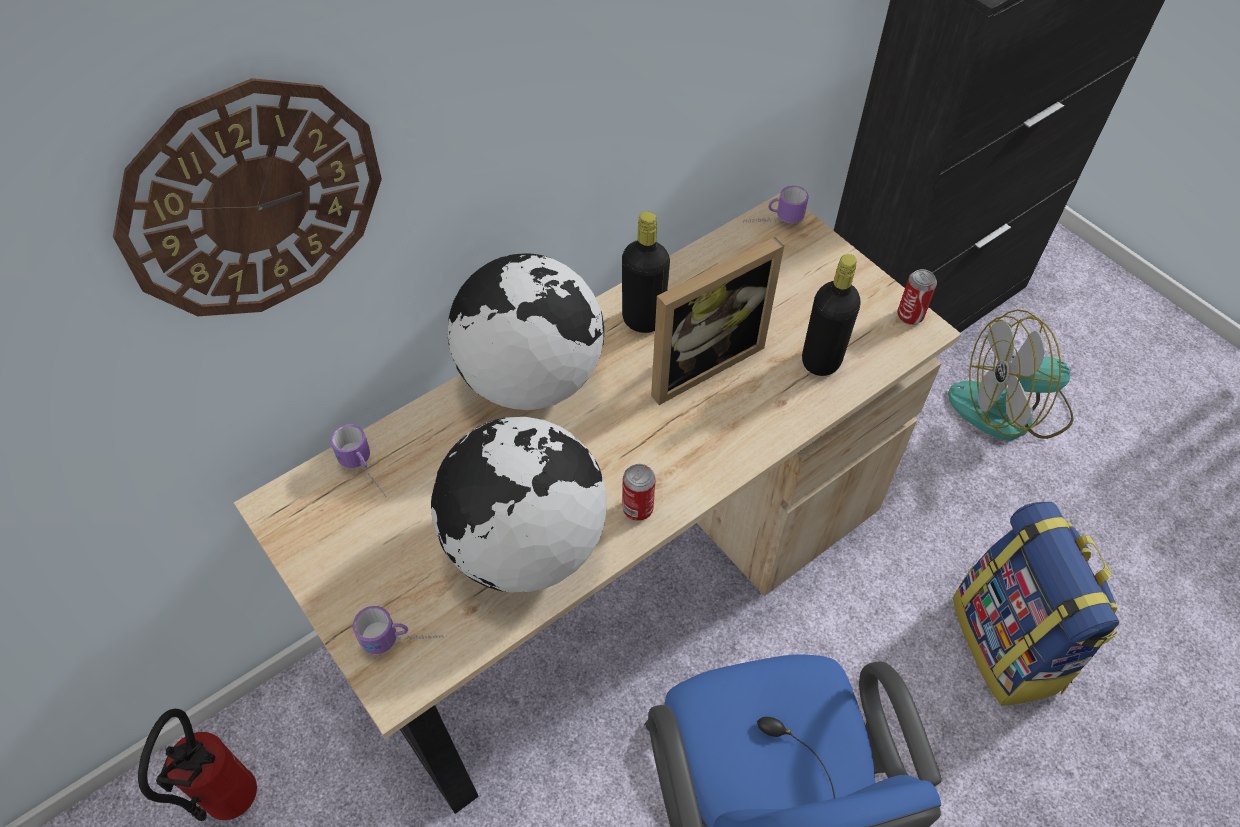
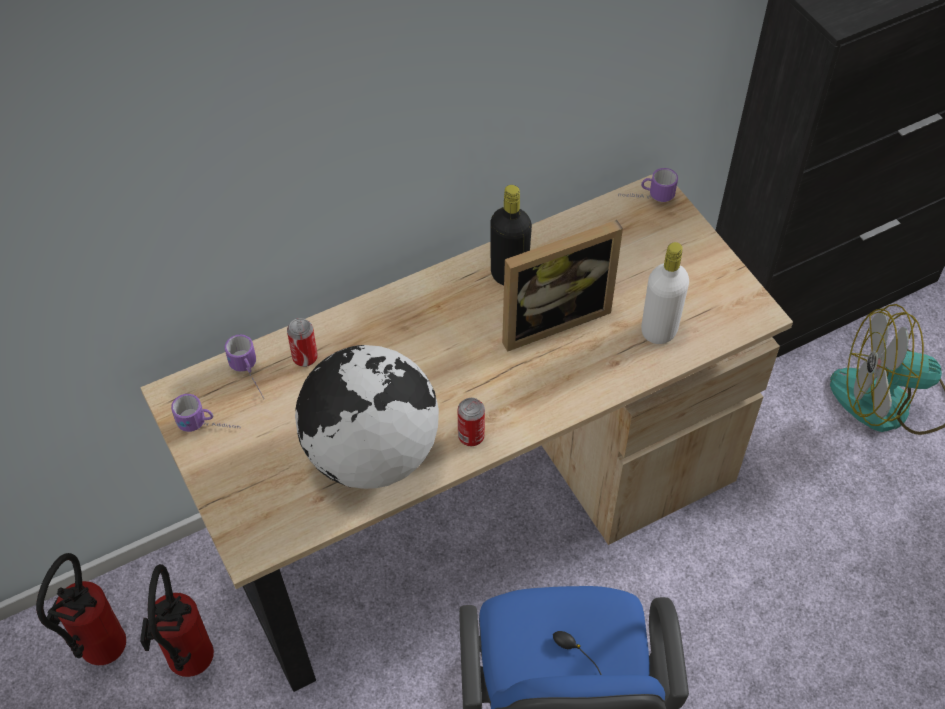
camera: 10 degrees right, 0 degrees up
wall clock [113,78,382,316] -> none
mug [353,606,444,654] -> mug moved to [171,394,241,432]
globe [448,254,604,410] -> none
black bottle [802,254,861,376] -> white bottle [641,242,689,344]
can [897,269,937,325] -> can moved to [287,318,318,367]
backpack [953,502,1119,706] -> none
none -> fire extinguisher [140,564,214,677]

